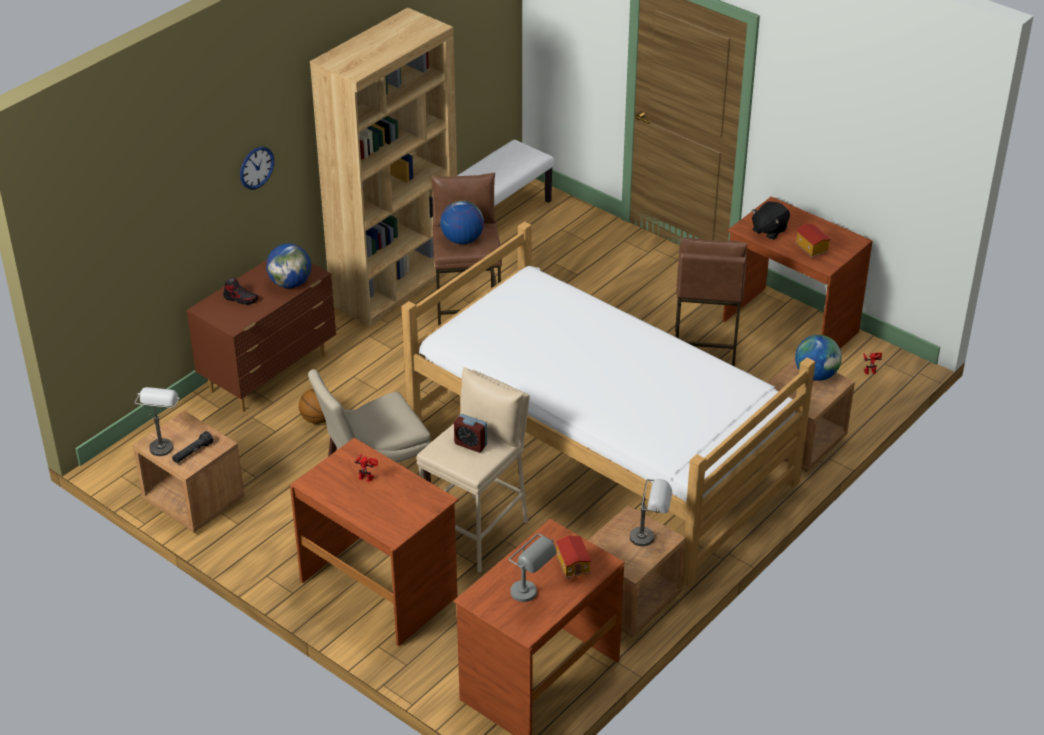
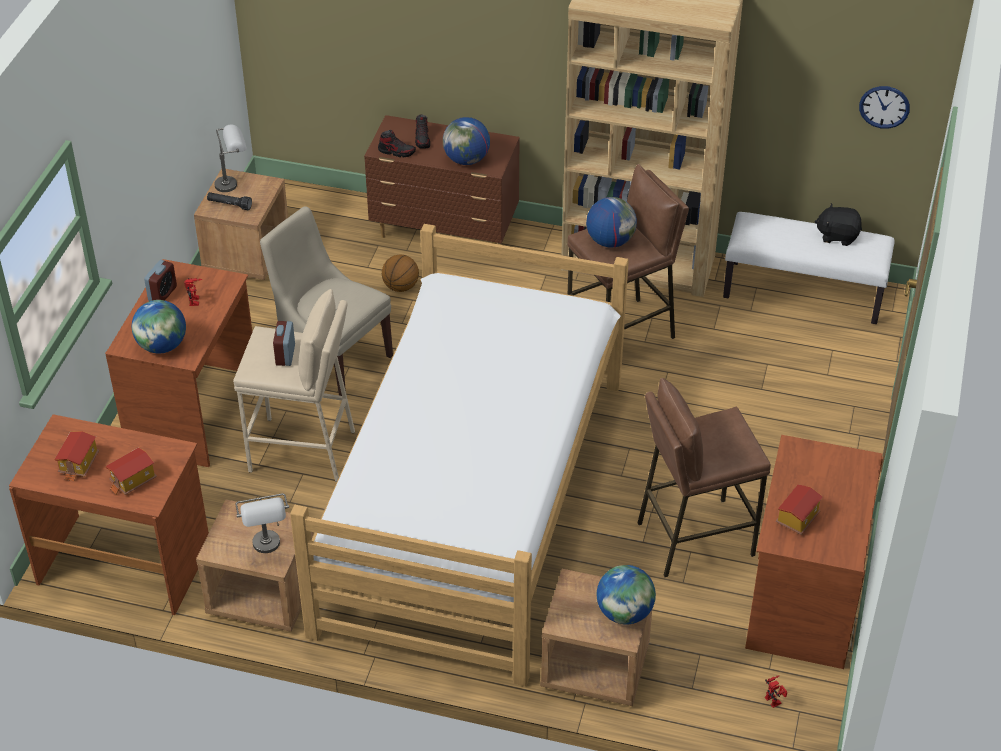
camera: 65 degrees right, 5 degrees up
wall clock [240,147,274,189] -> wall clock moved to [859,86,910,129]
grey table lamp [509,534,557,602] -> toy house [54,431,99,482]
black plush toy [751,201,790,240] -> black plush toy moved to [814,203,862,246]
none -> globe [132,300,186,354]
none -> alarm clock [144,260,177,301]
none -> shoe [378,130,416,157]

